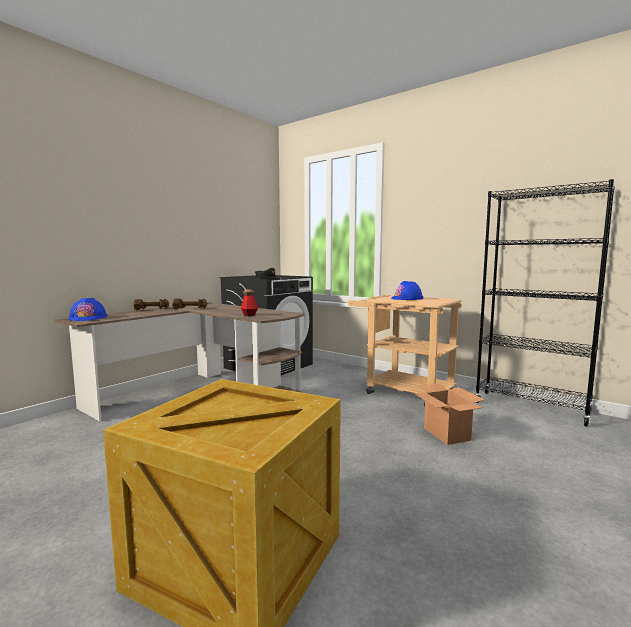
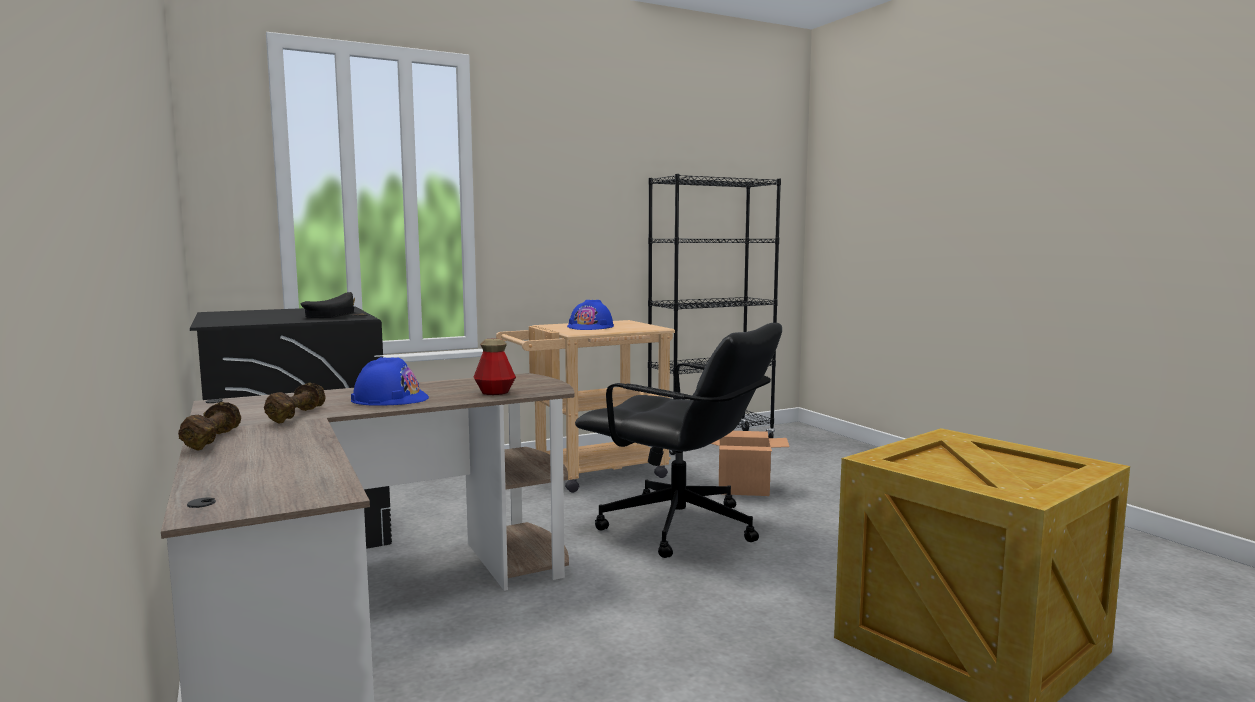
camera: 65 degrees left, 0 degrees up
blue hard hat [68,298,107,321] -> blue hard hat moved to [351,357,429,406]
none -> black office chair [575,323,782,558]

